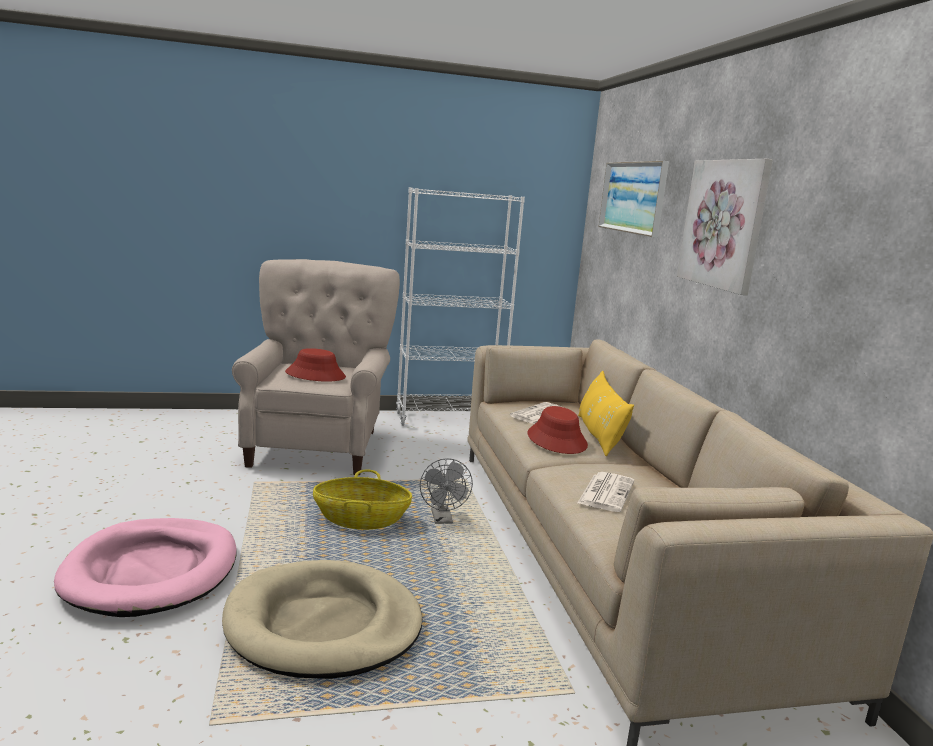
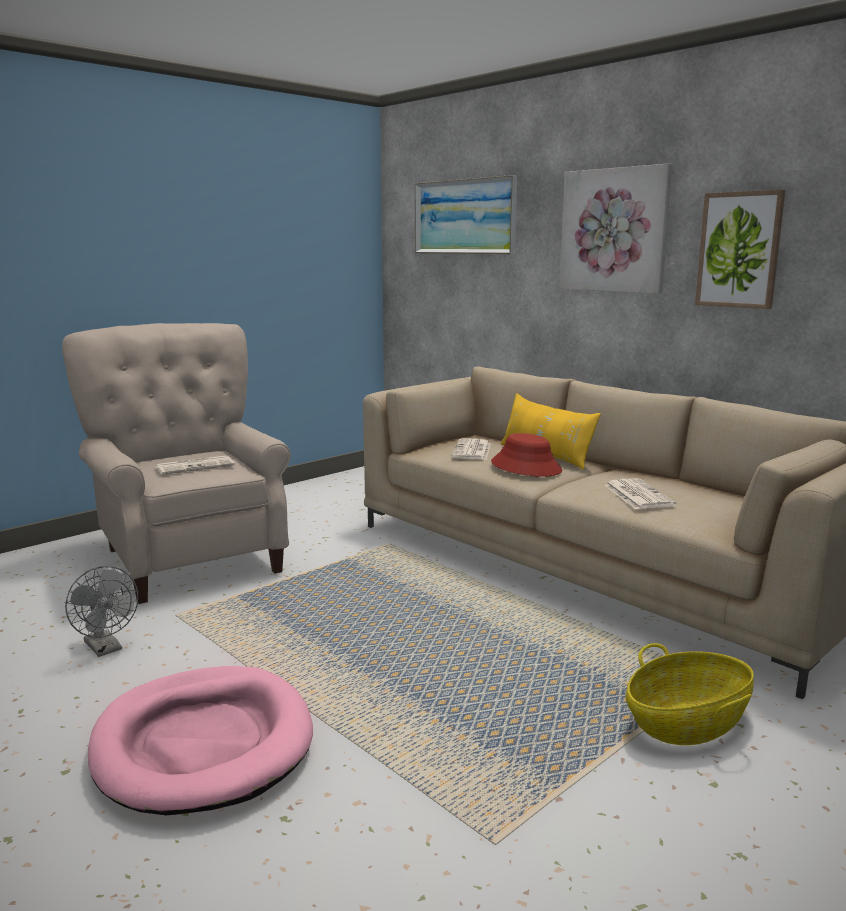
camera: 30 degrees left, 0 degrees up
beige dog bed [222,560,422,679] -> none
red hat [285,348,346,382] -> newspaper [156,455,235,475]
basket [313,469,412,530] -> basket moved to [626,643,754,745]
white bookcase [396,187,525,426] -> none
grey fan [420,458,473,524] -> grey fan moved to [65,566,139,657]
none -> picture [695,190,785,309]

